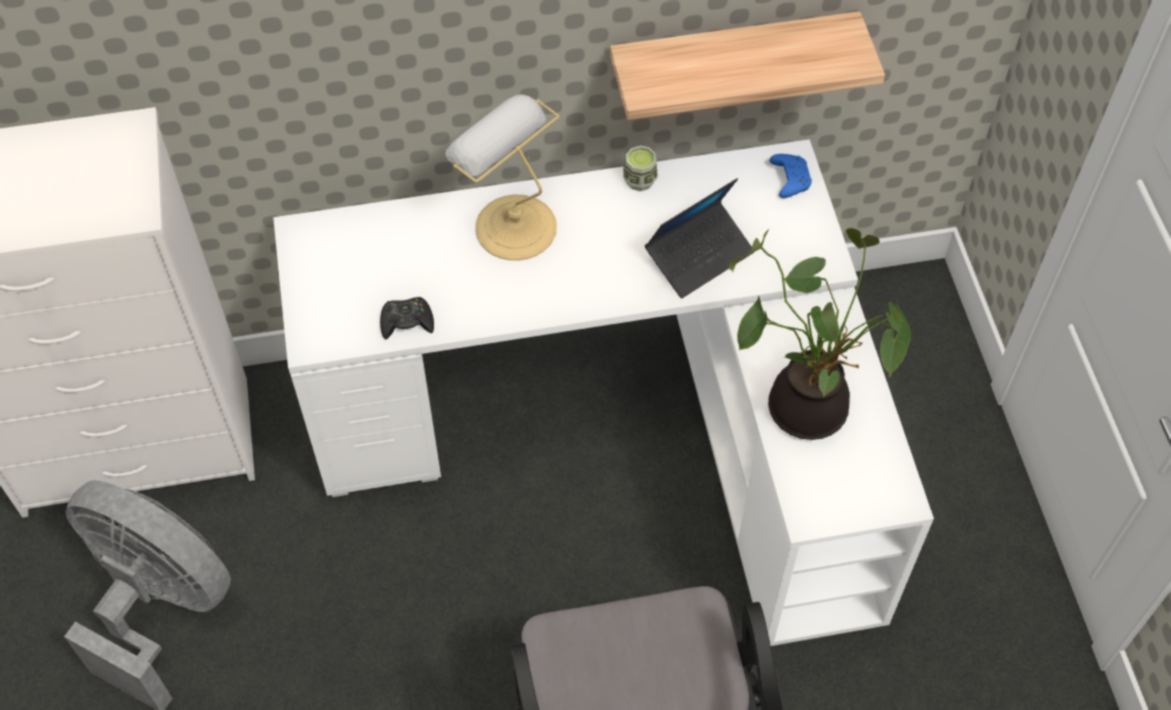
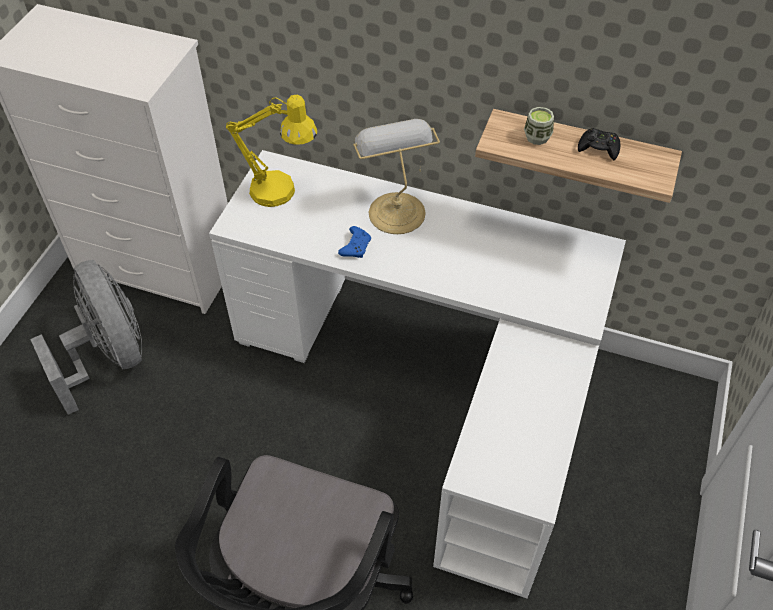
camera: 30 degrees right, 5 degrees down
black game controller [380,297,434,340] -> black game controller moved to [578,128,620,160]
cup [623,145,658,191] -> cup moved to [524,107,554,145]
laptop [645,178,754,298] -> none
potted plant [729,228,911,440] -> none
blue game controller [769,154,812,198] -> blue game controller moved to [338,226,371,258]
none -> yellow table lamp [226,95,317,207]

